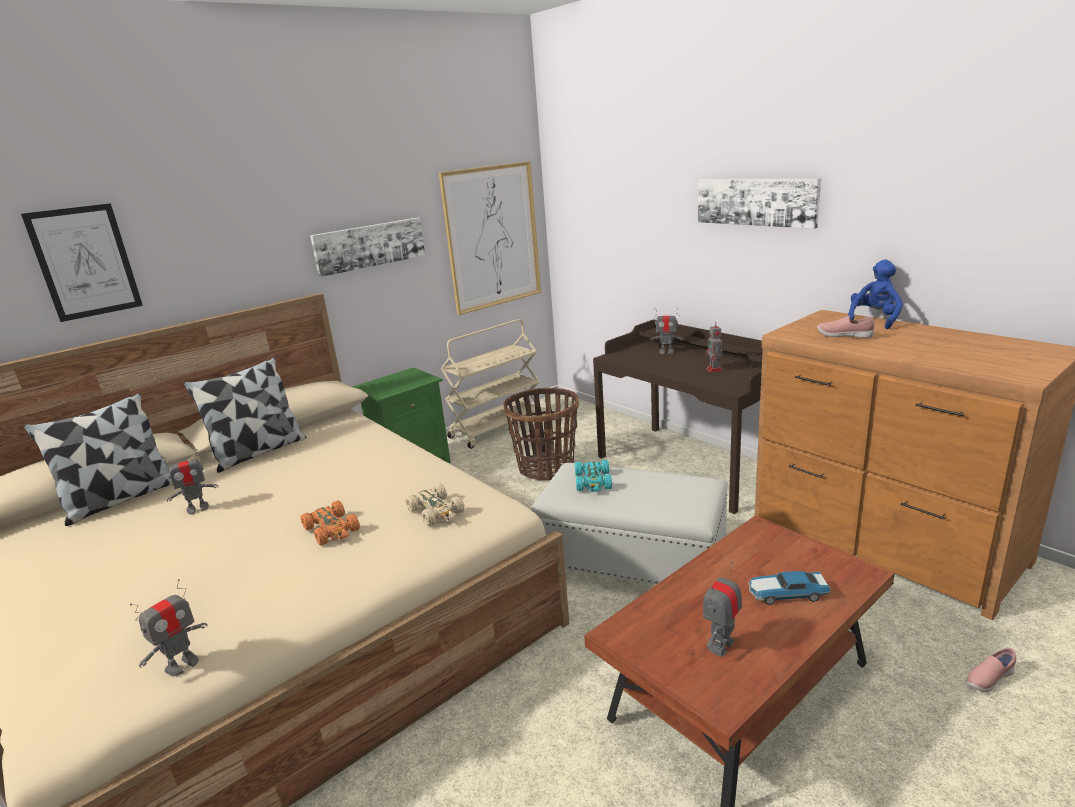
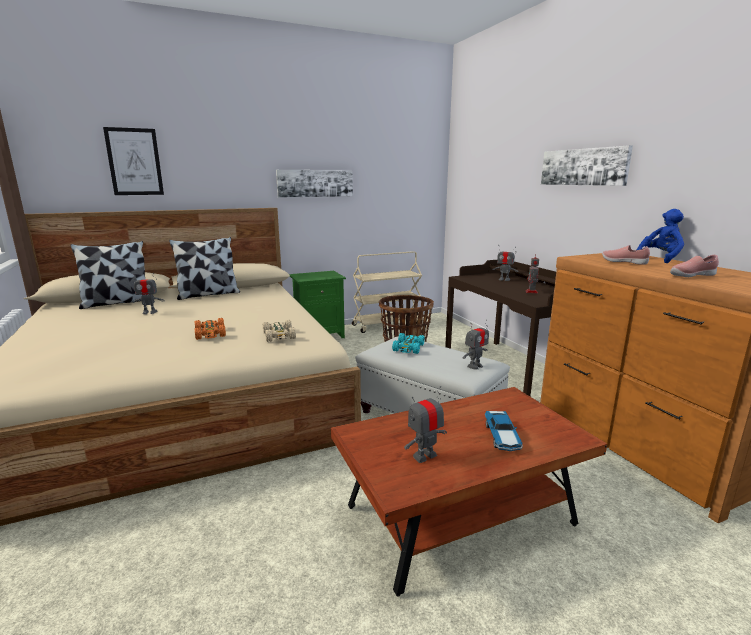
camera: 15 degrees right, 5 degrees down
toy robot [130,579,208,676] -> toy robot moved to [463,320,489,369]
picture [438,161,541,315] -> none
toy car [748,571,831,605] -> toy car turned 105 degrees counterclockwise [485,411,523,451]
pink shoe [966,647,1016,692] -> pink shoe moved to [670,255,719,277]

